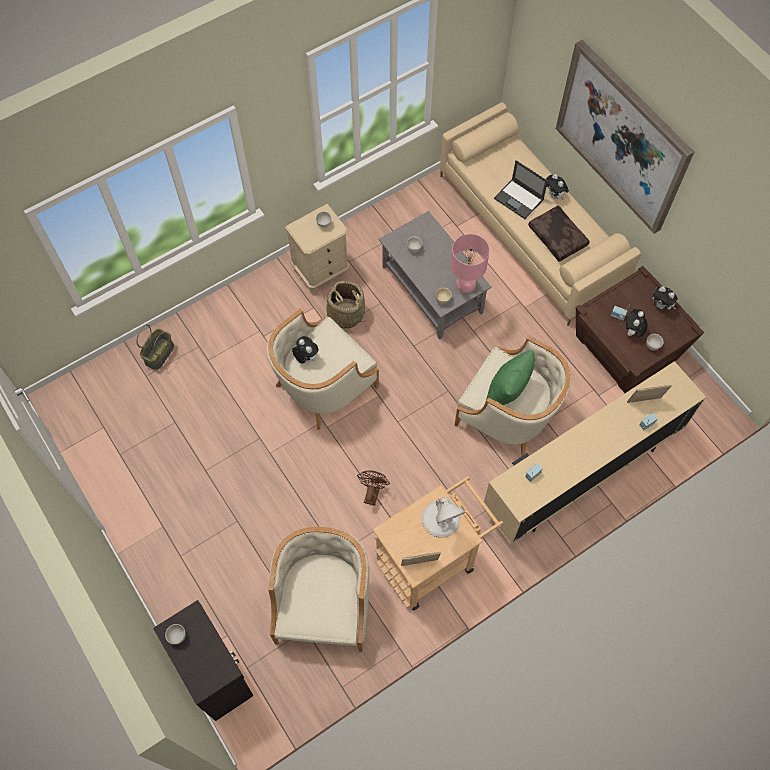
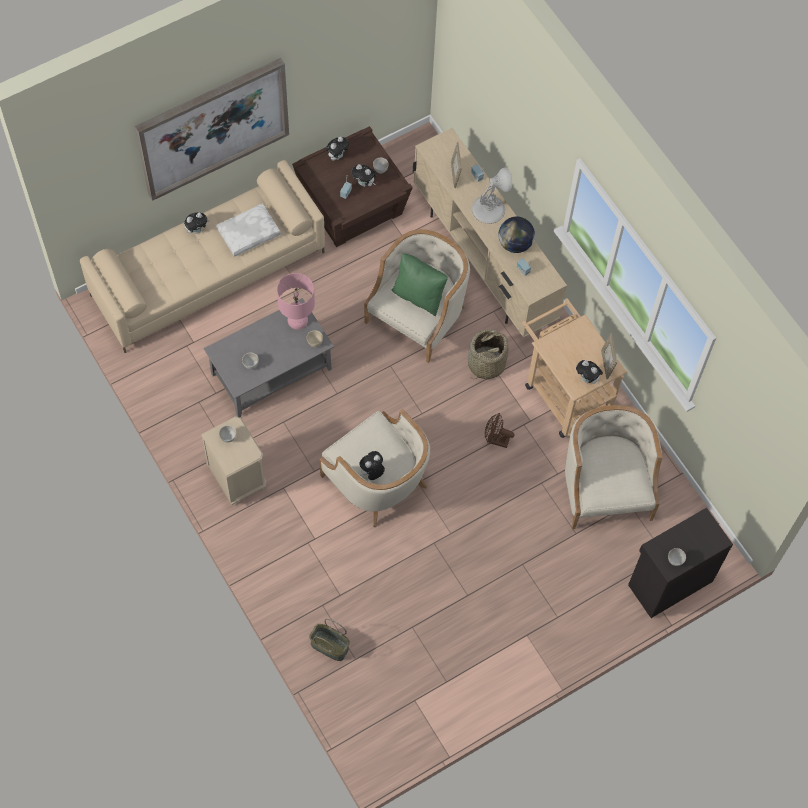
camera: 90 degrees left, 0 degrees up
beige armchair [268,527,369,652] -> beige armchair turned 75 degrees clockwise [565,405,662,529]
basket [323,281,365,328] -> basket moved to [468,329,508,379]
white table lamp [422,497,465,538] -> white table lamp moved to [472,167,512,224]
laptop [494,160,548,219] -> none
brown pillow [528,205,590,262] -> white pillow [216,203,281,257]
none -> globe [498,217,535,253]
none -> plush toy [576,360,603,384]

